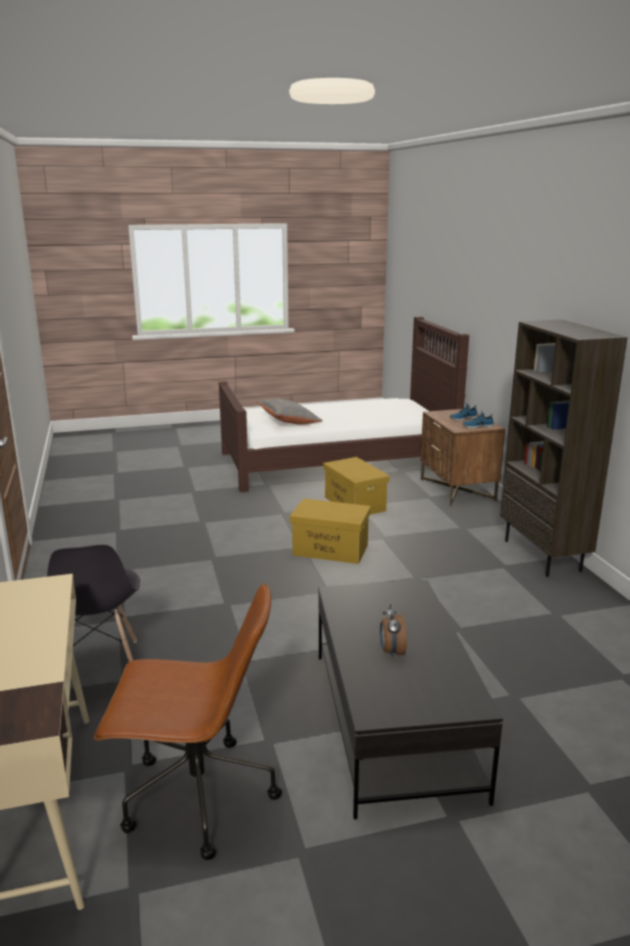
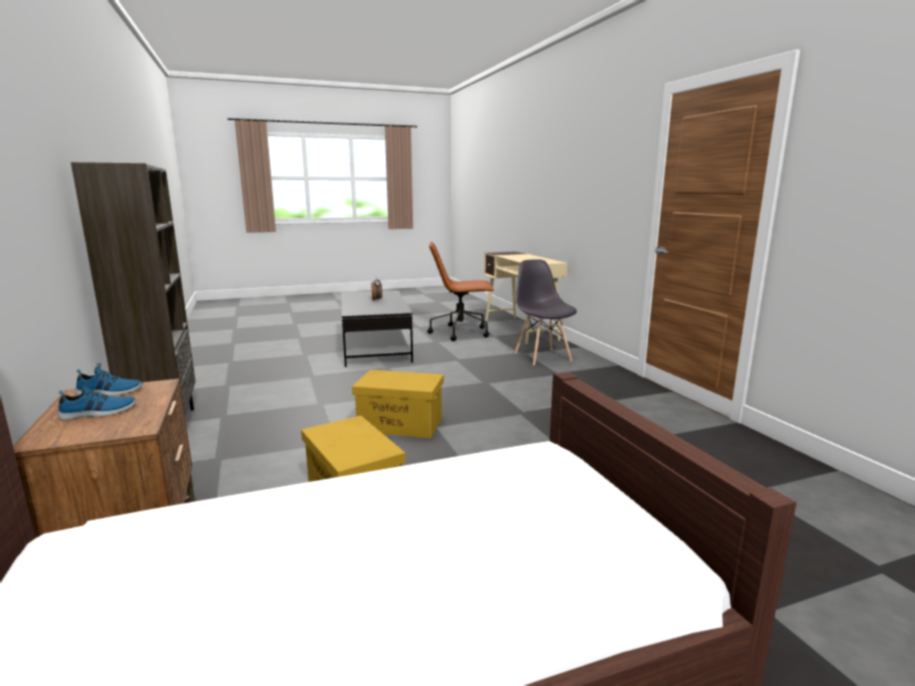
camera: 175 degrees right, 5 degrees down
grey pillow [257,399,323,425] -> none

